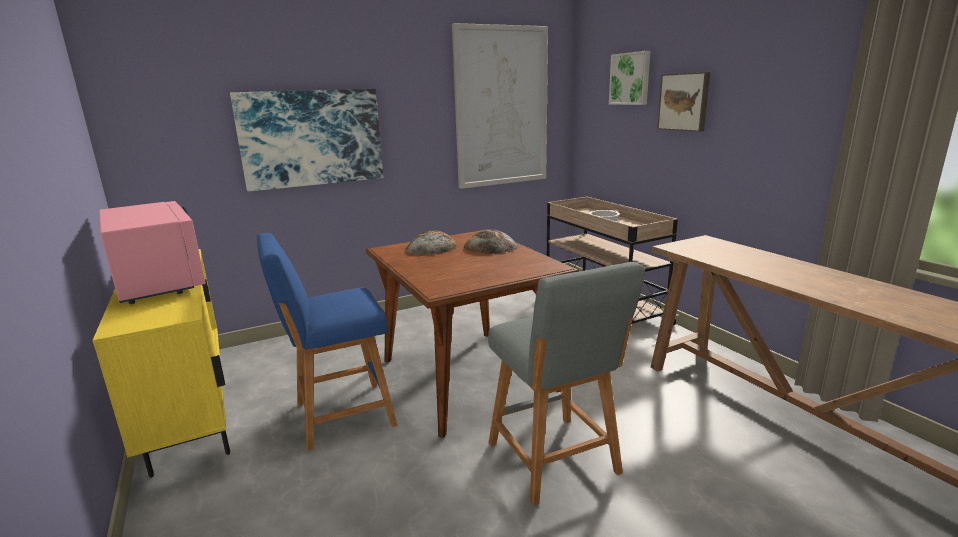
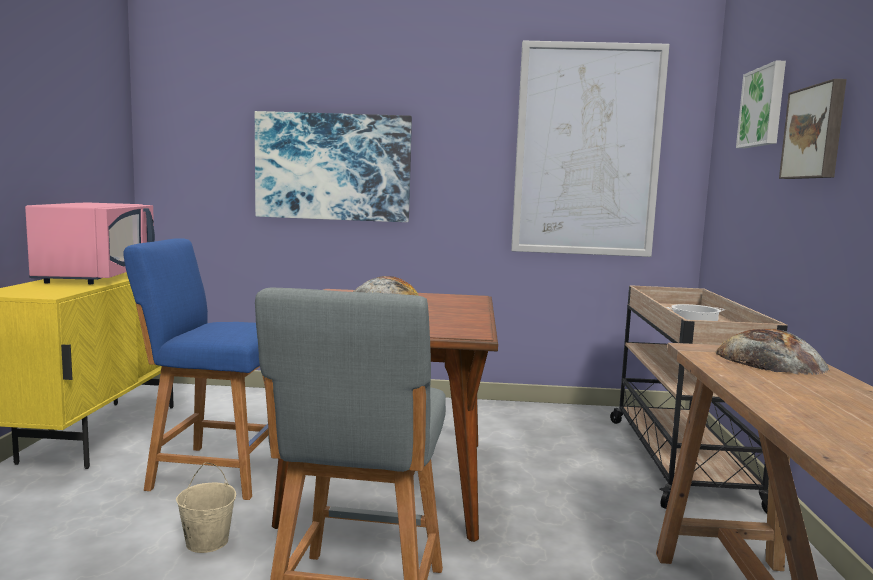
camera: 30 degrees right, 10 degrees down
bread [464,229,518,254] -> bread moved to [716,329,829,375]
none -> beige bucket [176,462,236,553]

